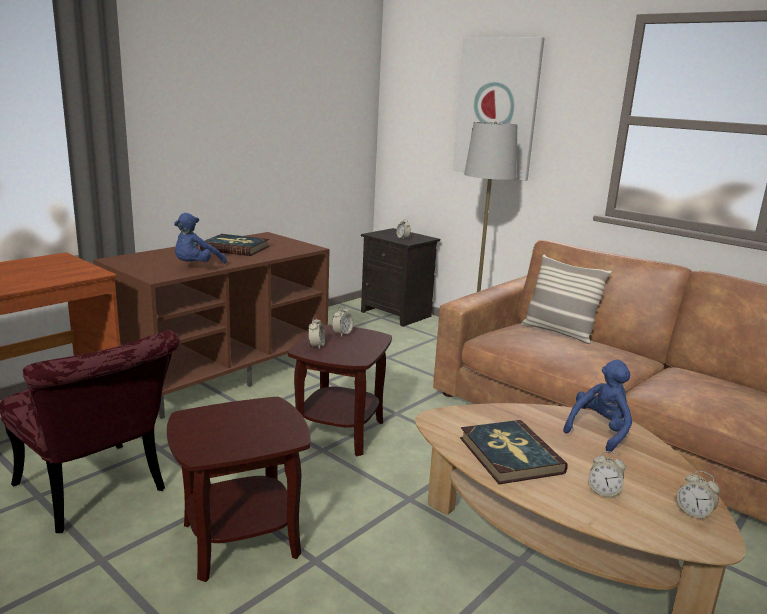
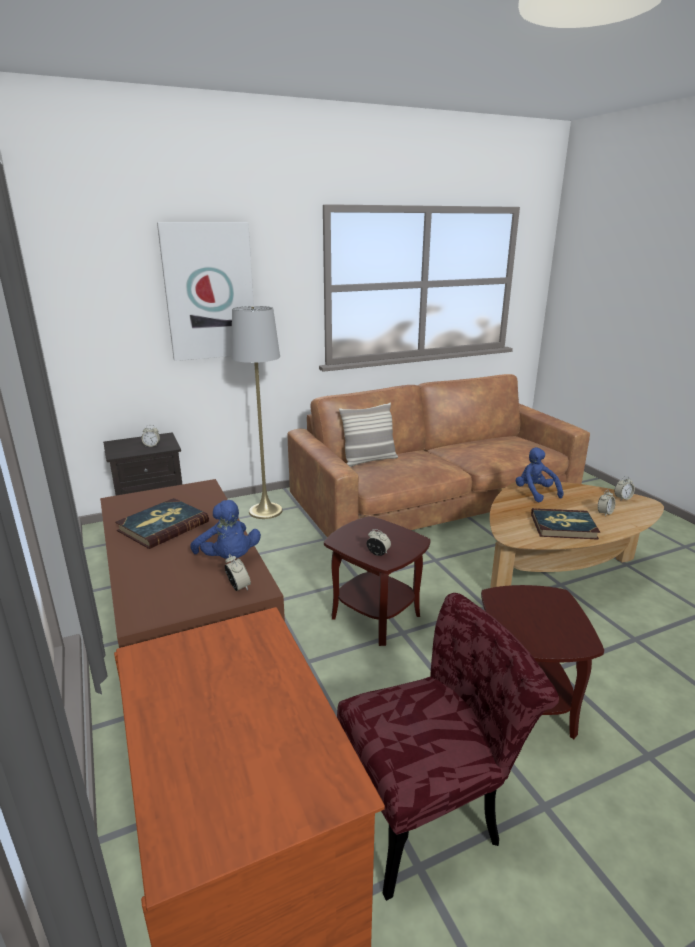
camera: 65 degrees left, 5 degrees up
alarm clock [332,305,354,336] -> alarm clock moved to [225,554,251,591]

